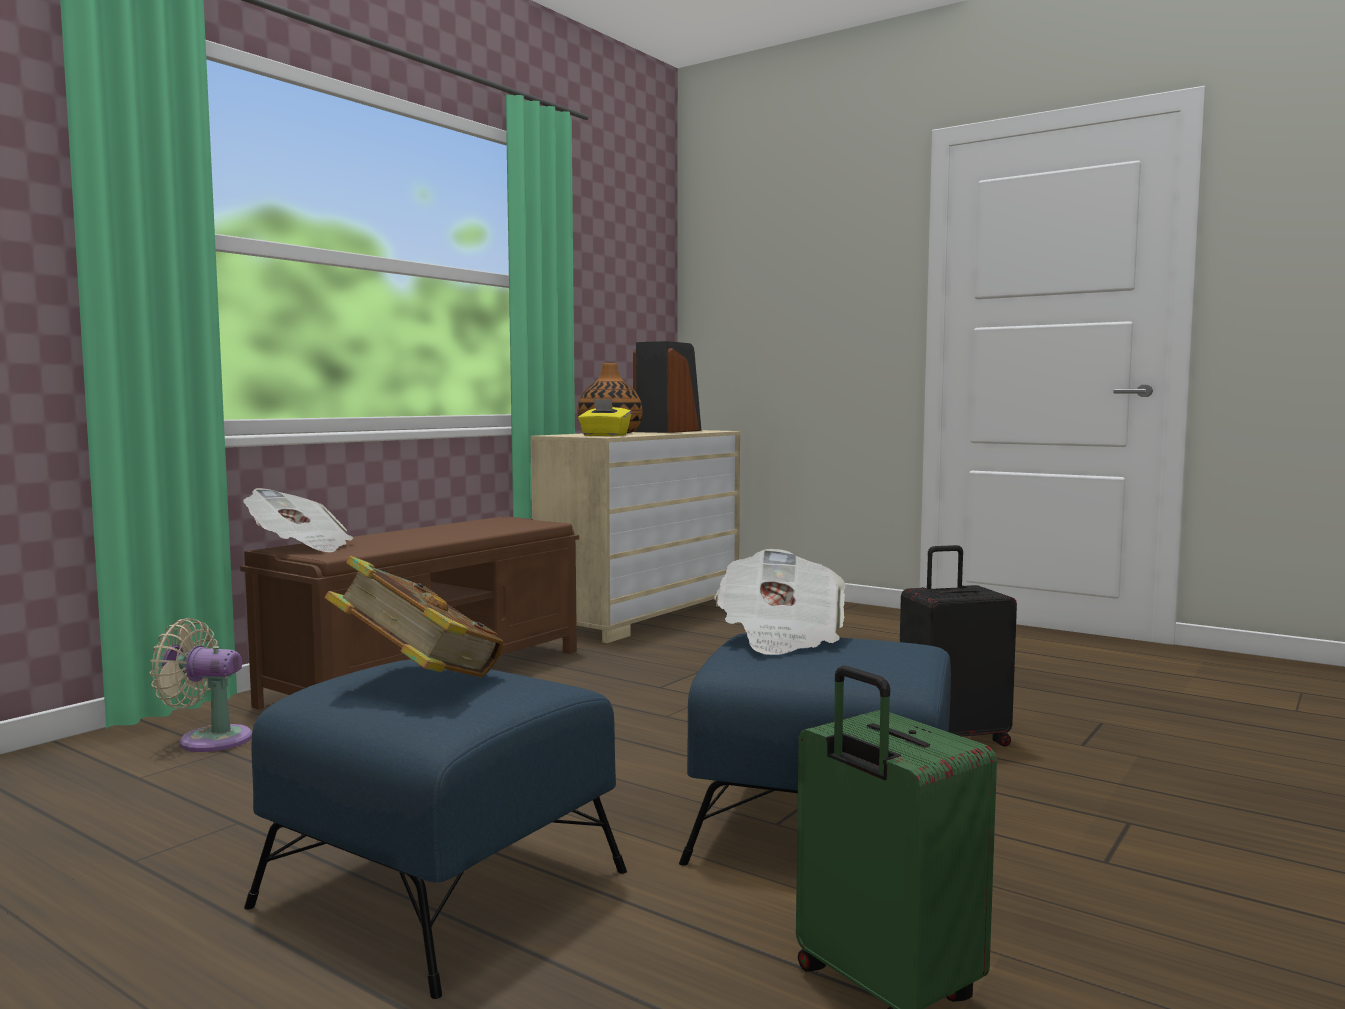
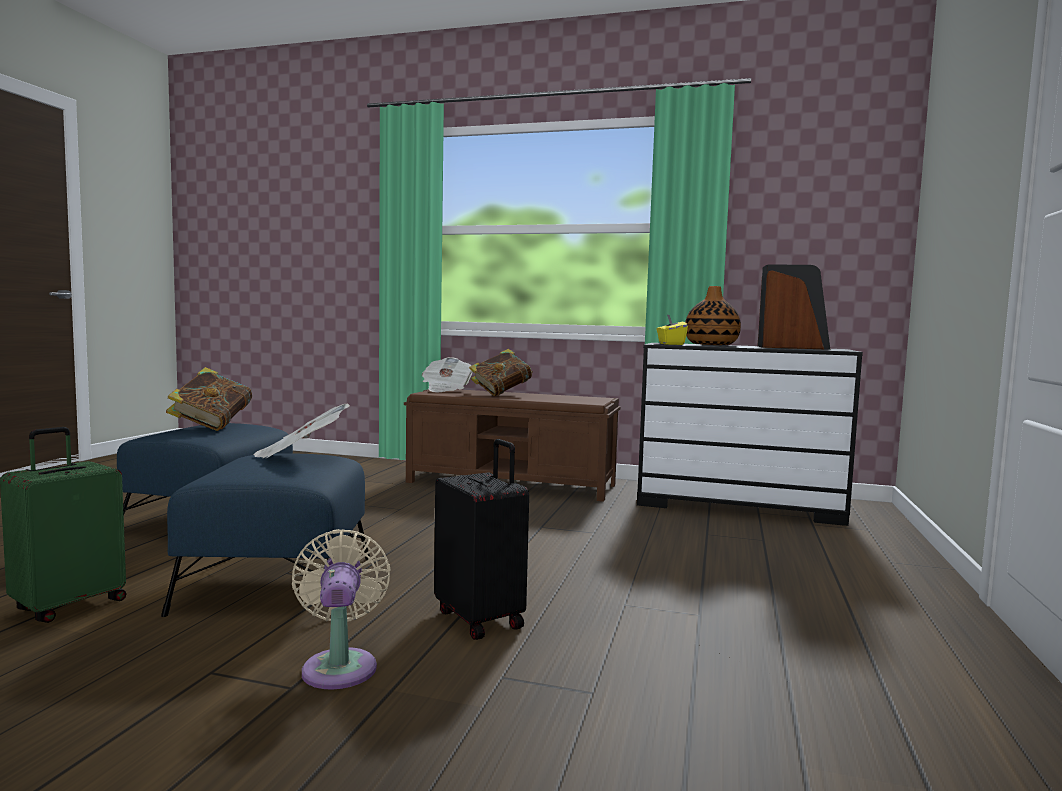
camera: 70 degrees right, 0 degrees up
beige fan [150,618,252,752] -> beige fan moved to [292,529,391,690]
beige dresser [530,430,741,643] -> black dresser [637,343,863,526]
none -> book [469,349,533,396]

